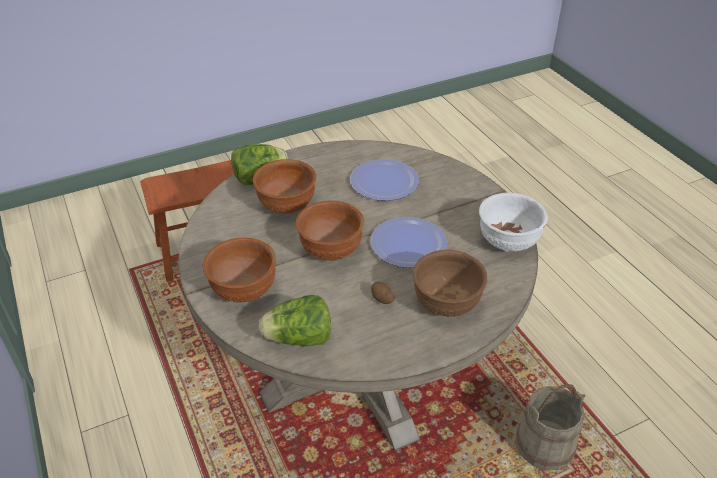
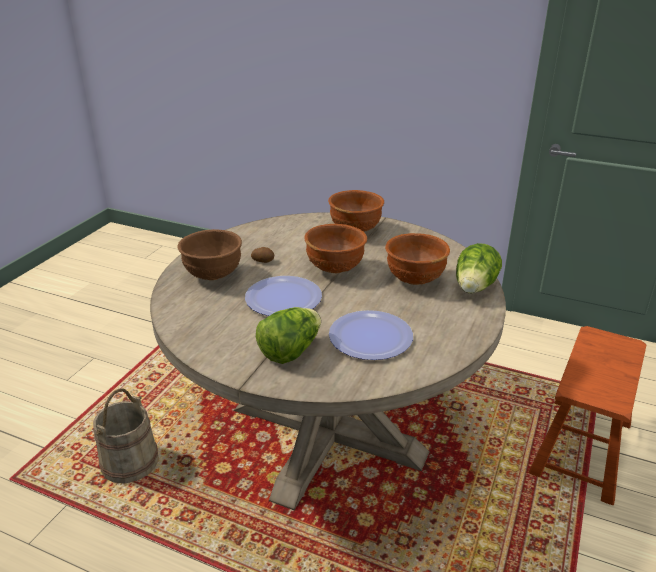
camera: 140 degrees right, 10 degrees down
lettuce [258,295,331,347] -> lettuce moved to [256,307,321,364]
white bowl [479,193,548,252] -> none

